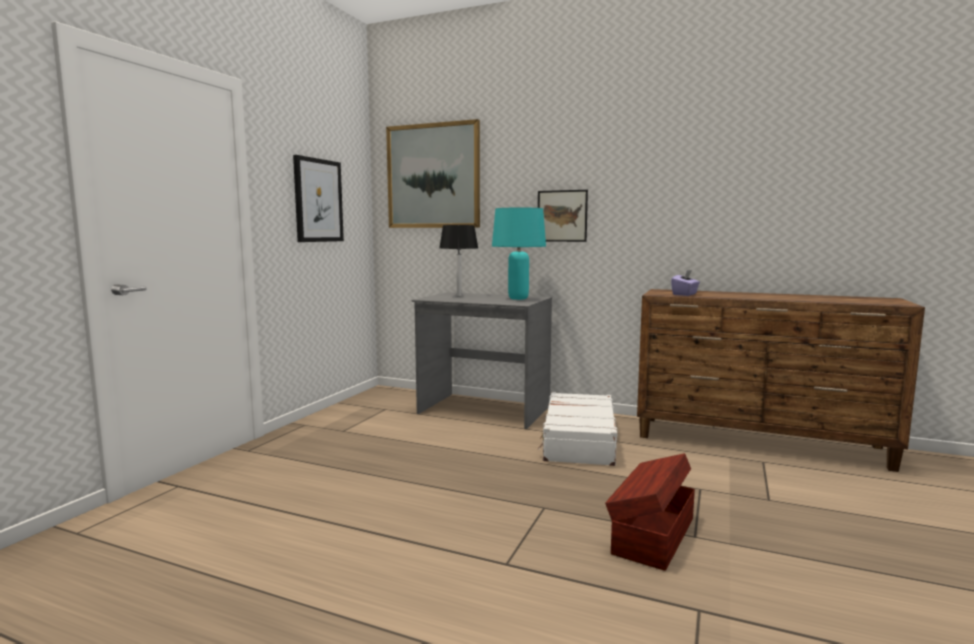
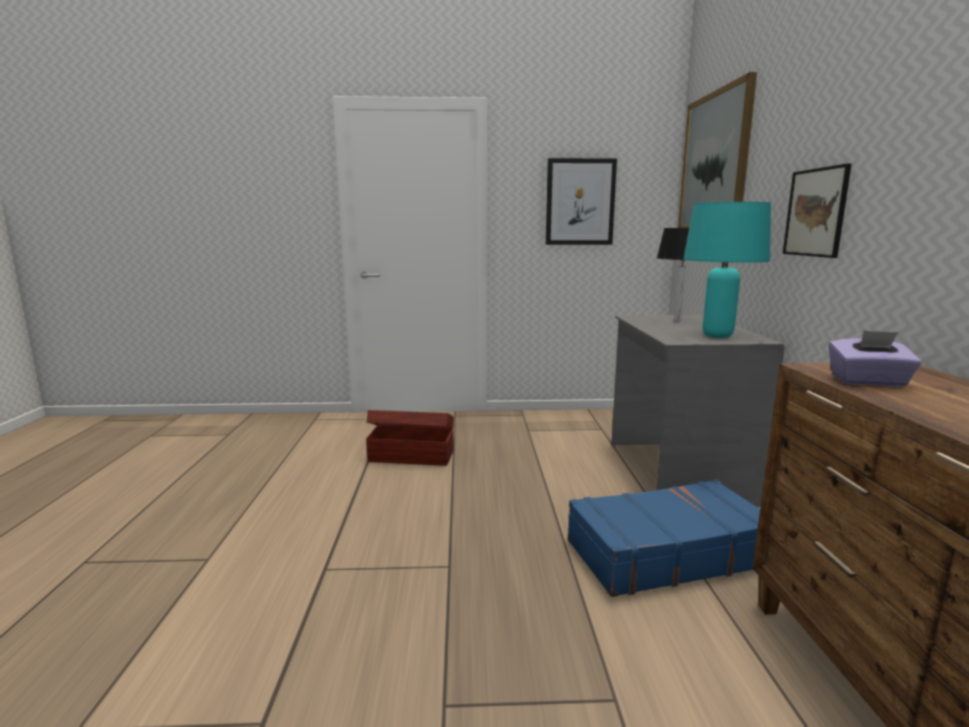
camera: 65 degrees right, 5 degrees up
white suitcase [538,392,618,466] -> blue suitcase [568,480,760,597]
brown storage box [605,453,695,571] -> brown storage box moved to [366,410,454,466]

